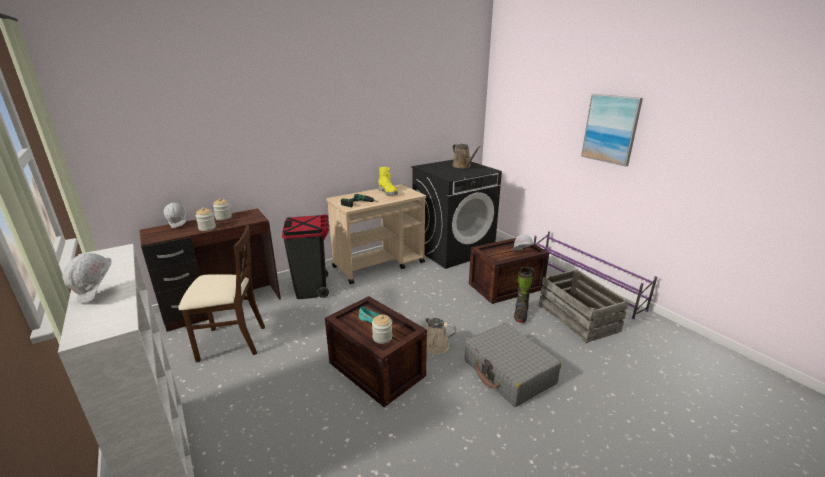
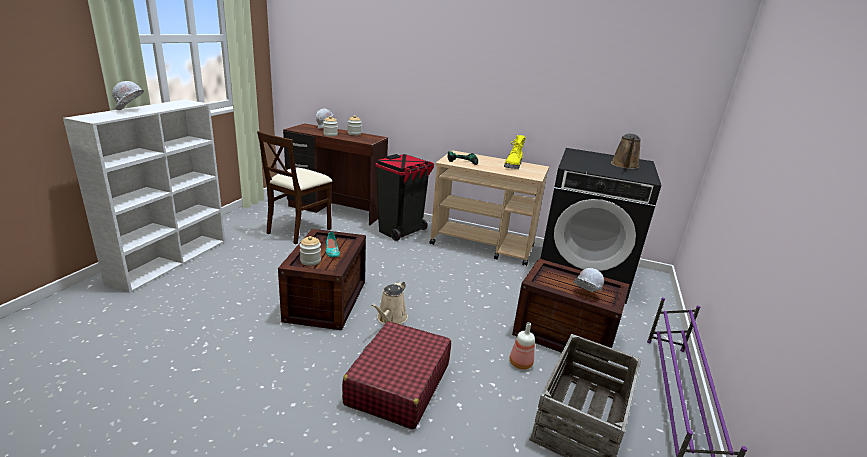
camera: 50 degrees right, 0 degrees up
beige chair [178,225,265,362] -> beige chair turned 75 degrees clockwise [257,131,332,244]
beige watering can [399,312,456,354] -> beige watering can turned 135 degrees counterclockwise [371,281,408,324]
grey suitcase [465,323,561,407] -> red suitcase [342,321,451,430]
black boot [514,267,534,323] -> bottle [510,322,535,370]
picture [581,94,643,167] -> none

